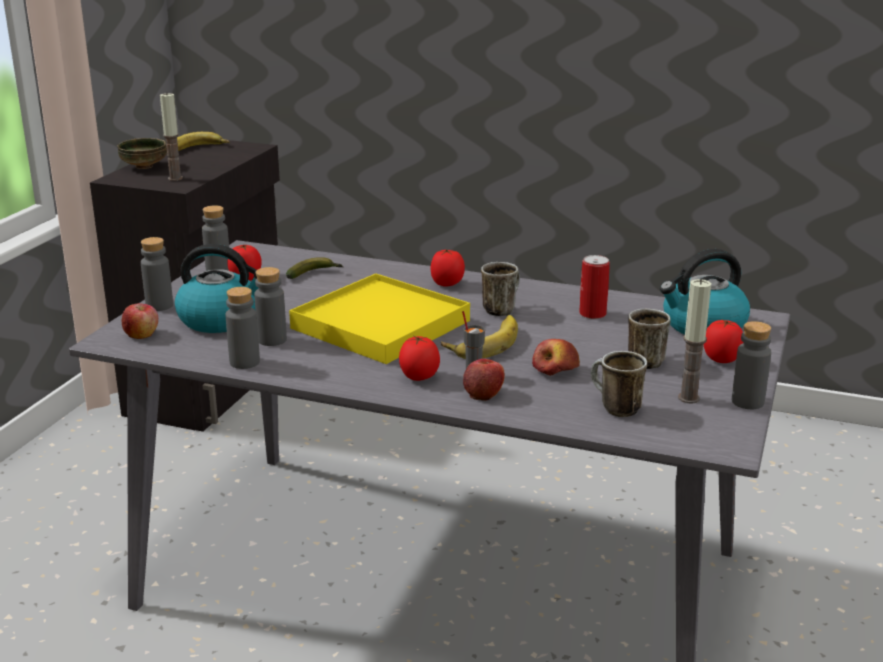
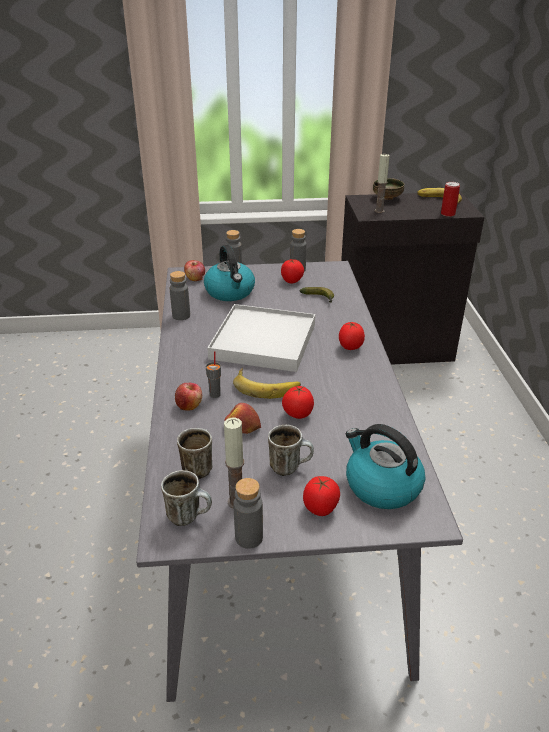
camera: 65 degrees right, 10 degrees up
grey bottle [254,267,287,346] -> none
yellow tray [289,273,470,364] -> white tray [207,304,315,372]
tomato [399,336,440,381] -> tomato moved to [282,386,314,419]
mug [481,262,520,316] -> mug moved to [161,470,212,526]
can [579,255,610,319] -> can moved to [441,182,460,217]

